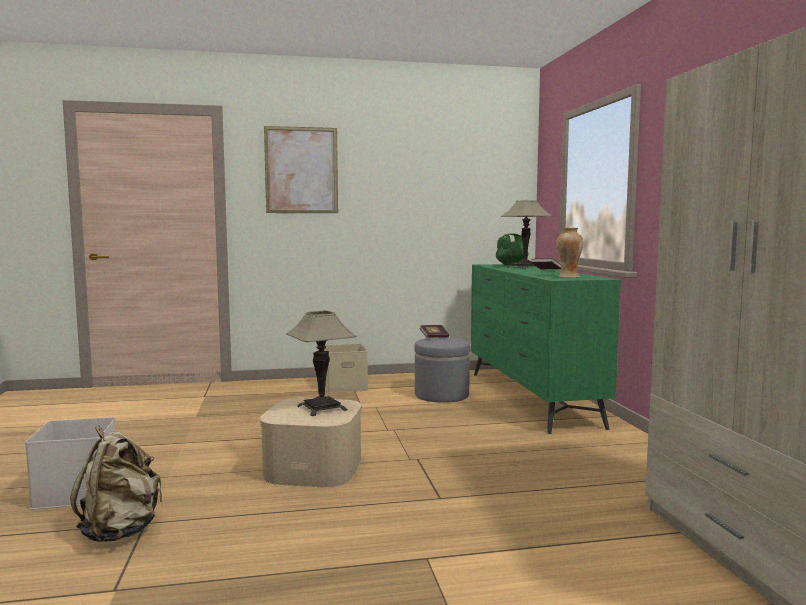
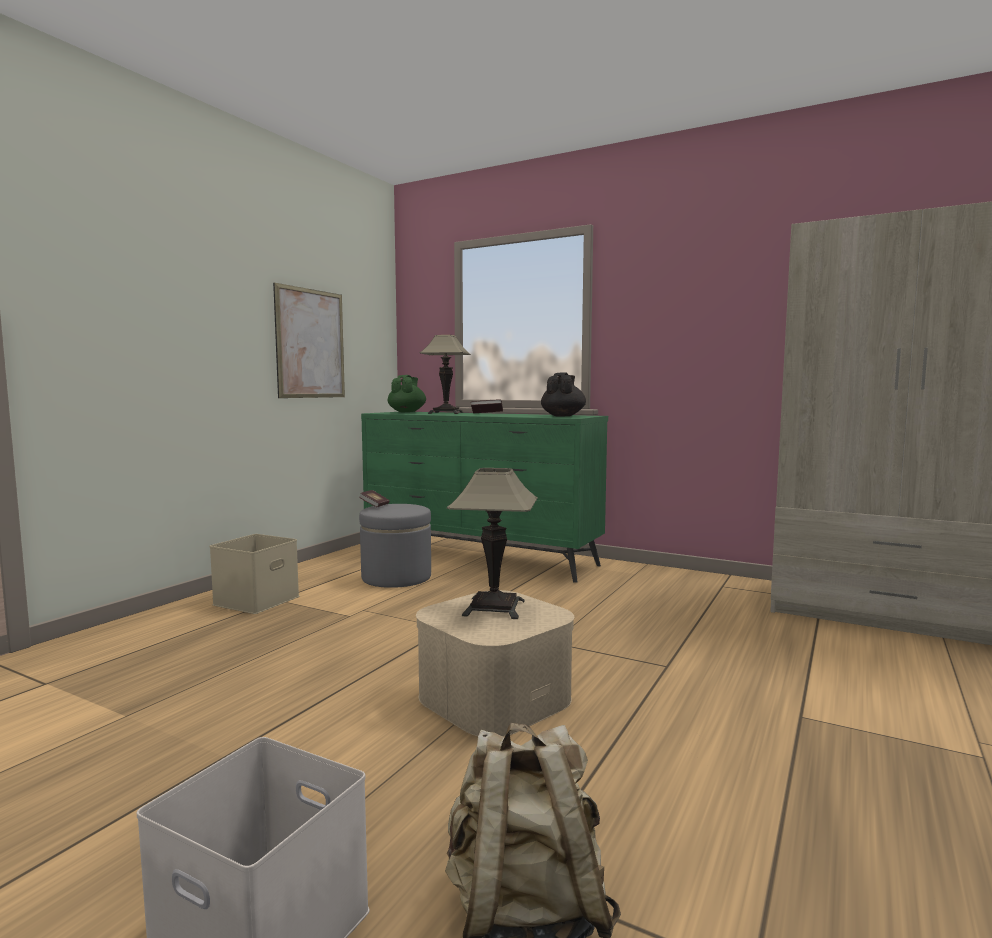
camera: 50 degrees left, 0 degrees up
picture [264,126,338,213] -> picture moved to [273,283,345,398]
vase [556,228,583,278] -> black teapot [541,372,586,417]

